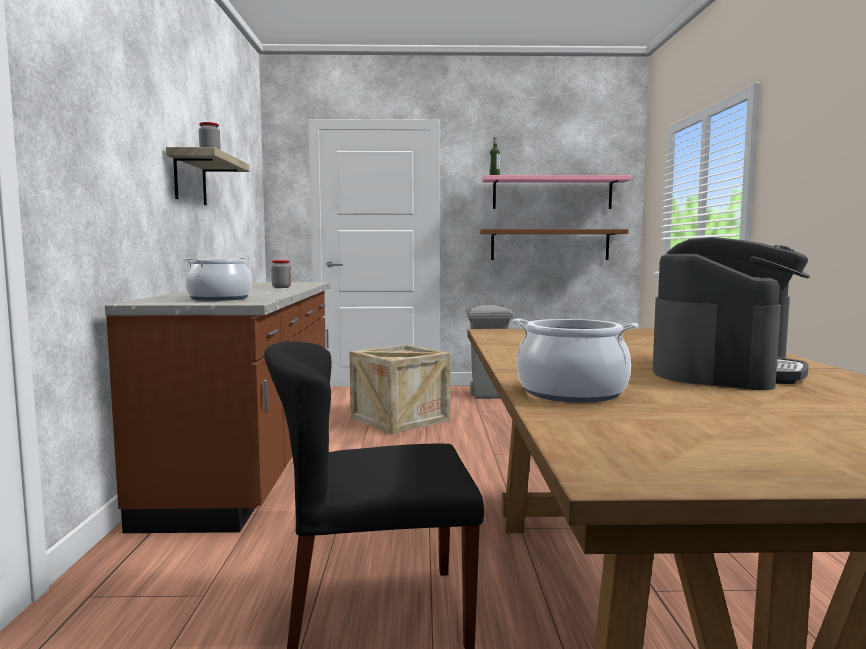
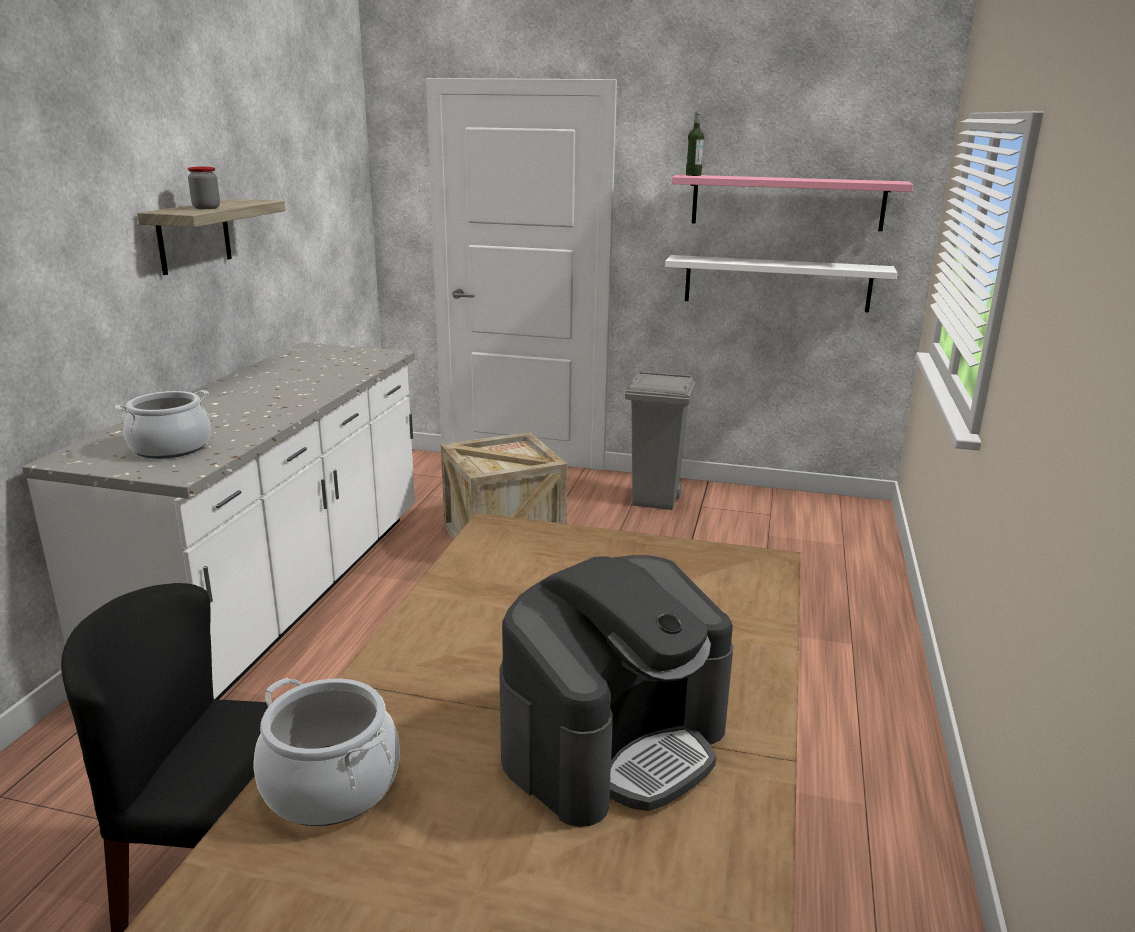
camera: 15 degrees right, 15 degrees up
brown counter [105,282,331,533] -> white counter [22,342,415,700]
jar [271,260,291,288] -> none
brown shelf [480,229,628,260] -> white shelf [665,255,897,313]

